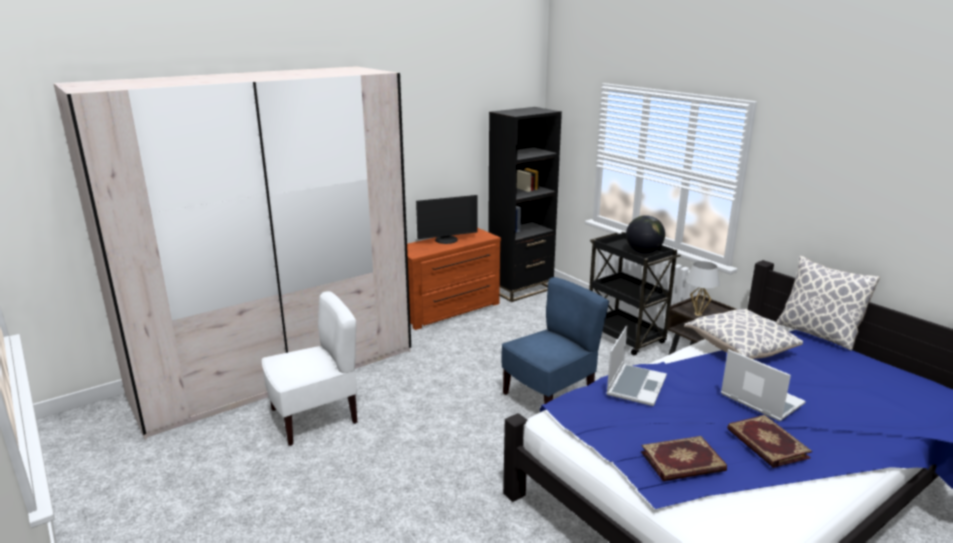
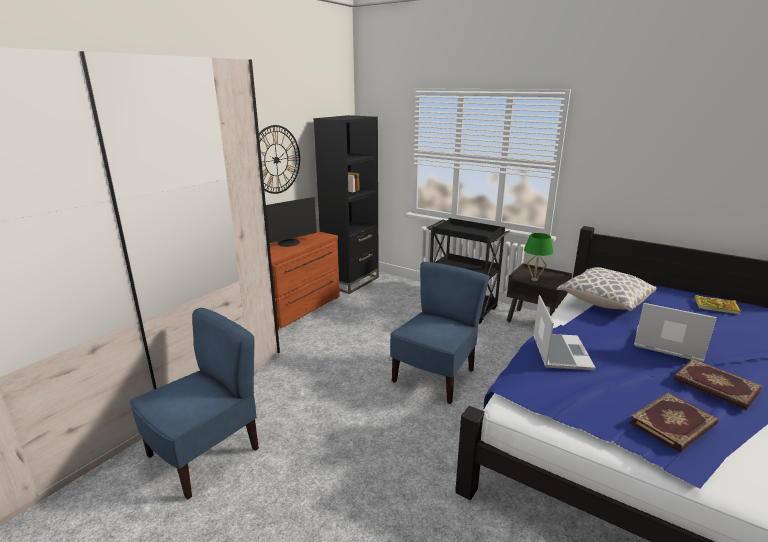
camera: 20 degrees left, 0 degrees up
white chair [262,291,357,446] -> blue chair [130,308,259,500]
globe [626,215,665,254] -> none
white table lamp [686,261,720,316] -> green table lamp [524,233,553,281]
pillow [776,256,880,350] -> none
none -> wall clock [259,125,300,194]
none -> book [694,295,741,314]

